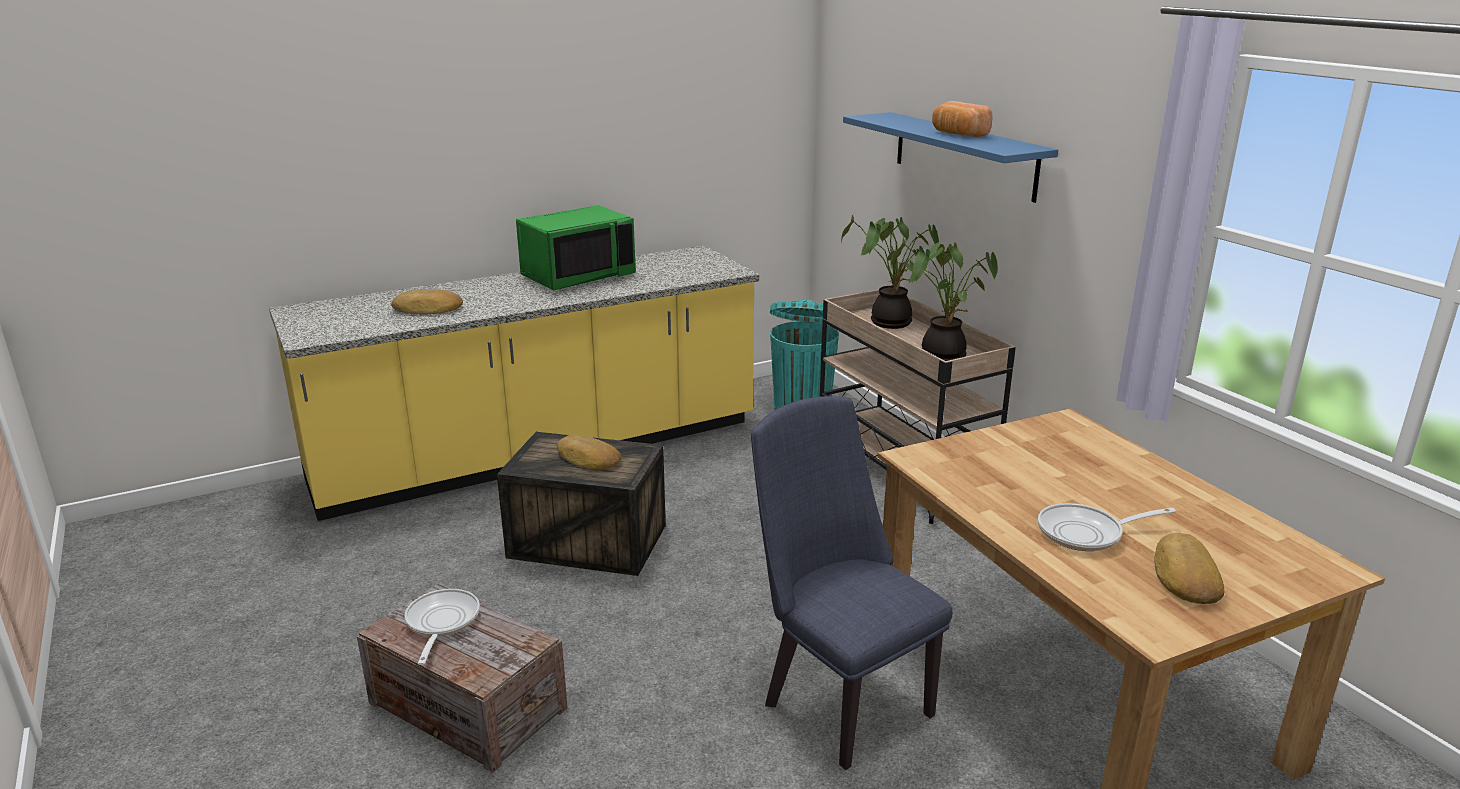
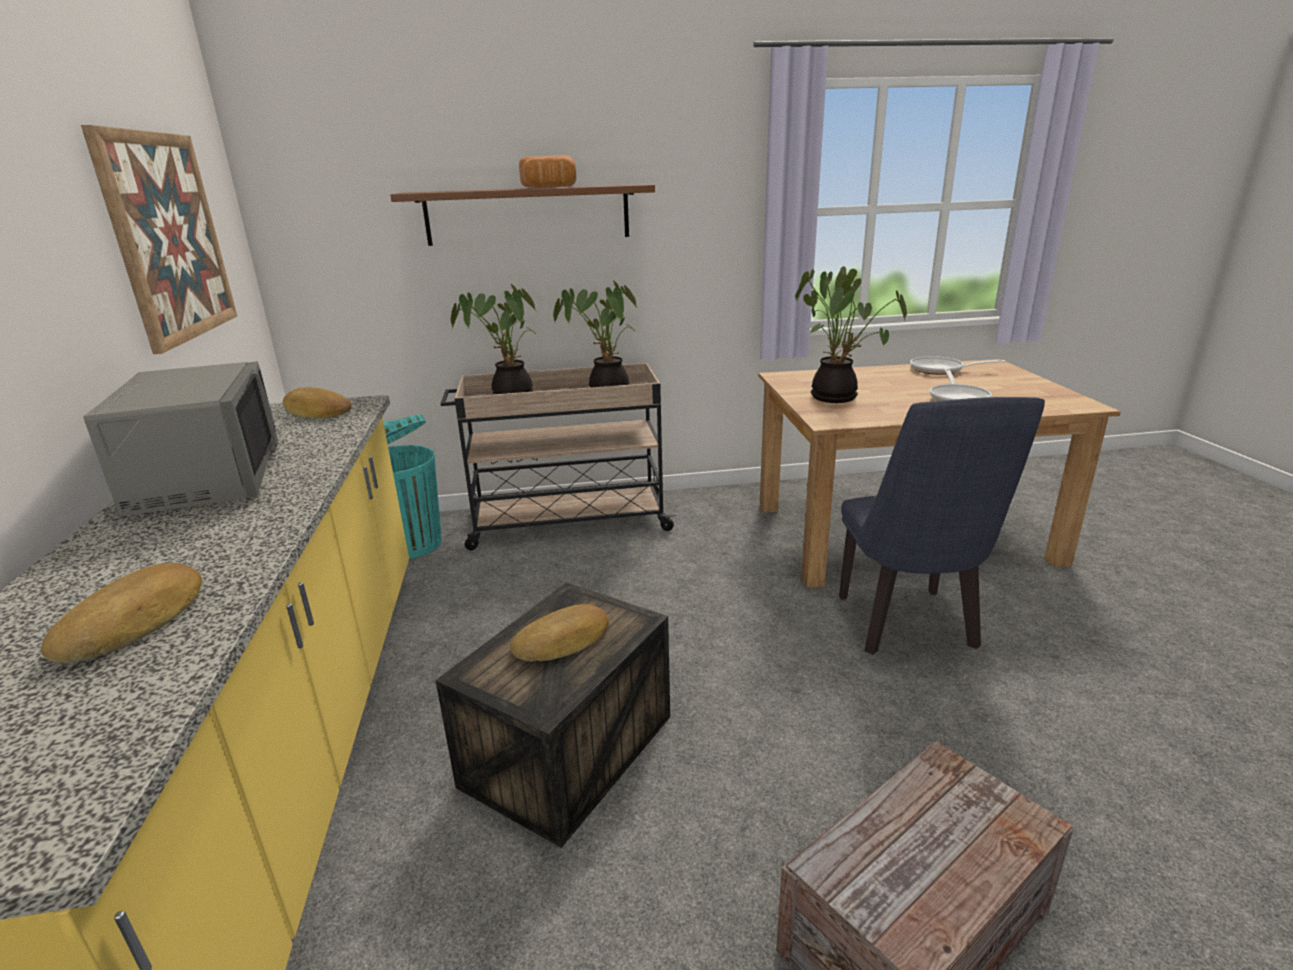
camera: 70 degrees left, 0 degrees up
frying pan [404,589,480,665] -> frying pan moved to [910,356,1006,375]
green microwave [516,205,636,291] -> grey microwave [83,361,279,517]
blue chair [751,396,953,770] -> blue chair turned 75 degrees counterclockwise [839,397,1045,655]
blue shelf [843,112,1058,203] -> brown shelf [390,184,655,246]
bread [1154,533,1224,604] -> bread moved to [283,387,352,418]
none -> picture [81,125,237,354]
none -> potted plant [795,266,907,403]

